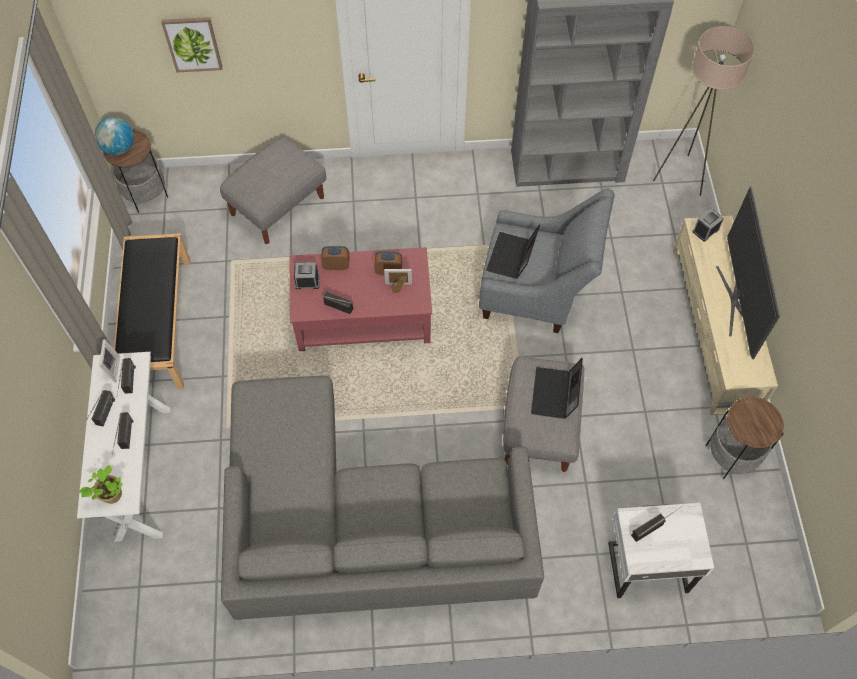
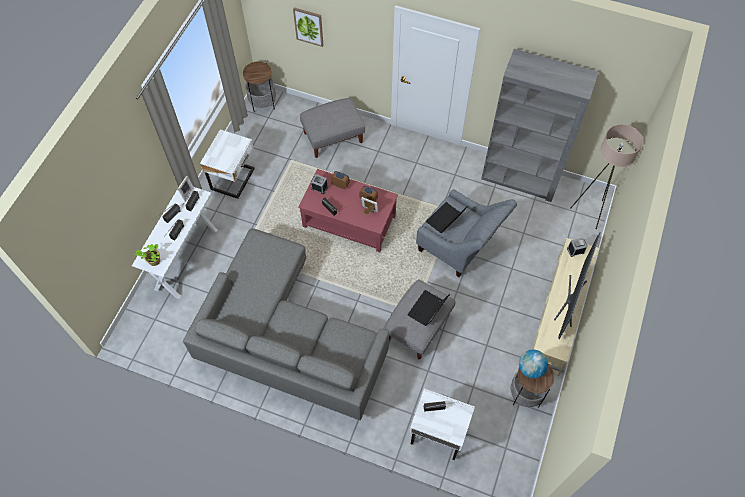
camera: 25 degrees right, 0 degrees up
globe [94,117,134,155] -> globe moved to [519,350,548,379]
black bench [114,233,190,389] -> white nightstand [200,129,255,199]

